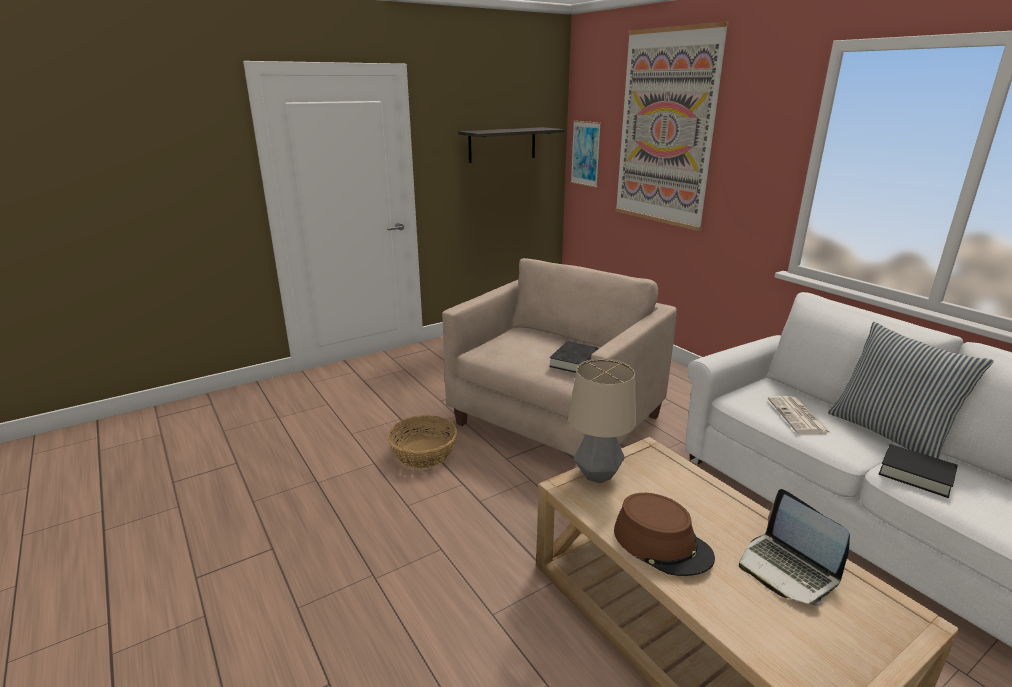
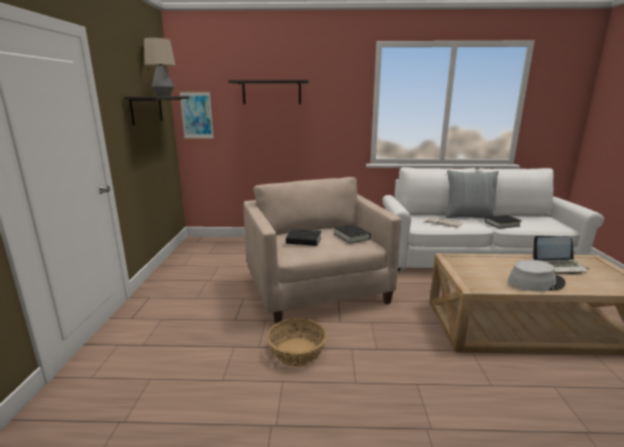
camera: 55 degrees left, 5 degrees down
table lamp [568,359,636,483] -> table lamp moved to [144,38,176,96]
brown hat [614,493,715,576] -> grey hat [508,260,566,292]
picture [615,21,729,231] -> shelf [228,80,309,104]
none -> black book [286,229,321,246]

